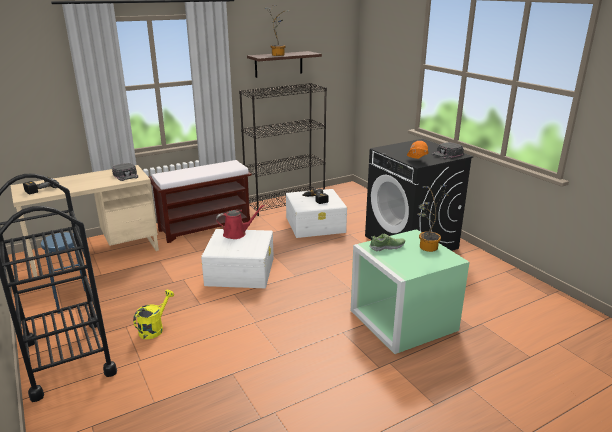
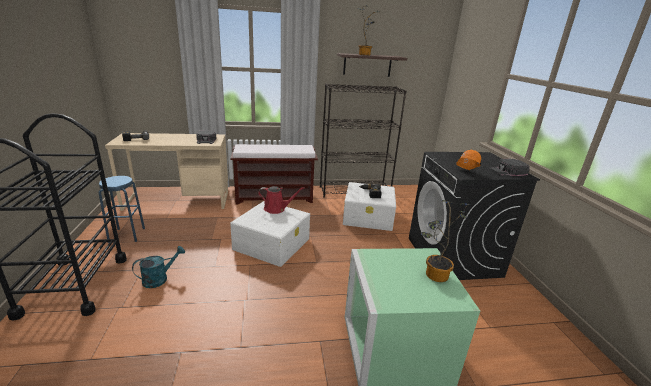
camera: 20 degrees right, 0 degrees up
yellow watering can [133,290,174,339] -> turquoise watering can [132,246,185,288]
shoe [369,234,405,251] -> none

